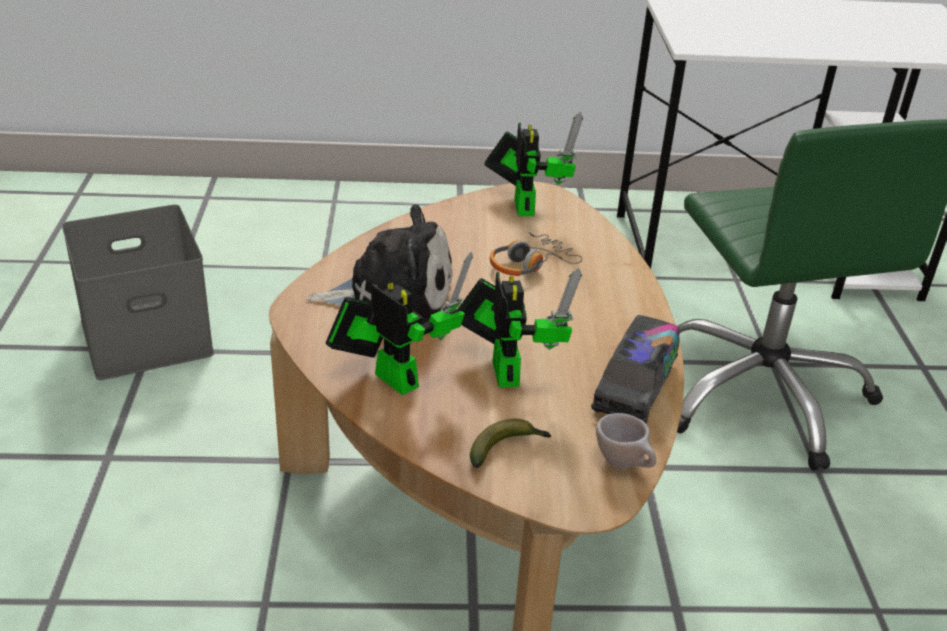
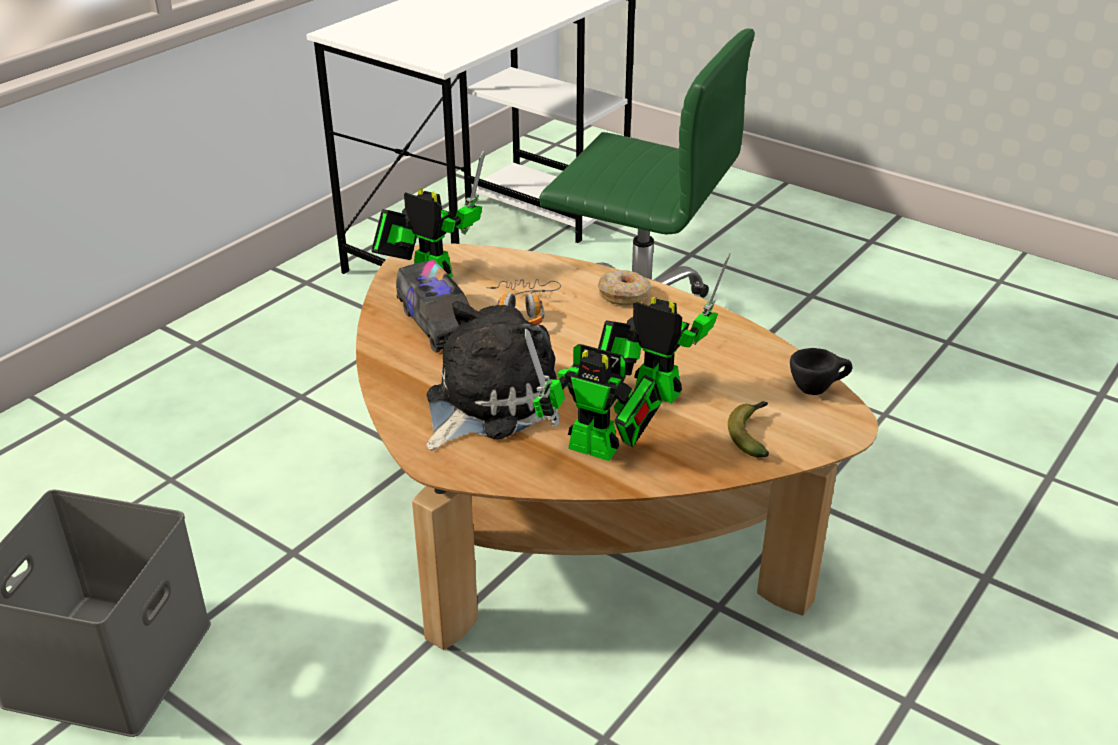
camera: 50 degrees left, 0 degrees up
toy robot [326,251,473,395] -> toy robot turned 150 degrees counterclockwise [525,329,662,461]
toy truck [591,315,680,424] -> toy truck moved to [396,260,470,353]
beige cup [596,413,656,469] -> black cup [790,348,853,395]
none -> donut [598,270,651,305]

